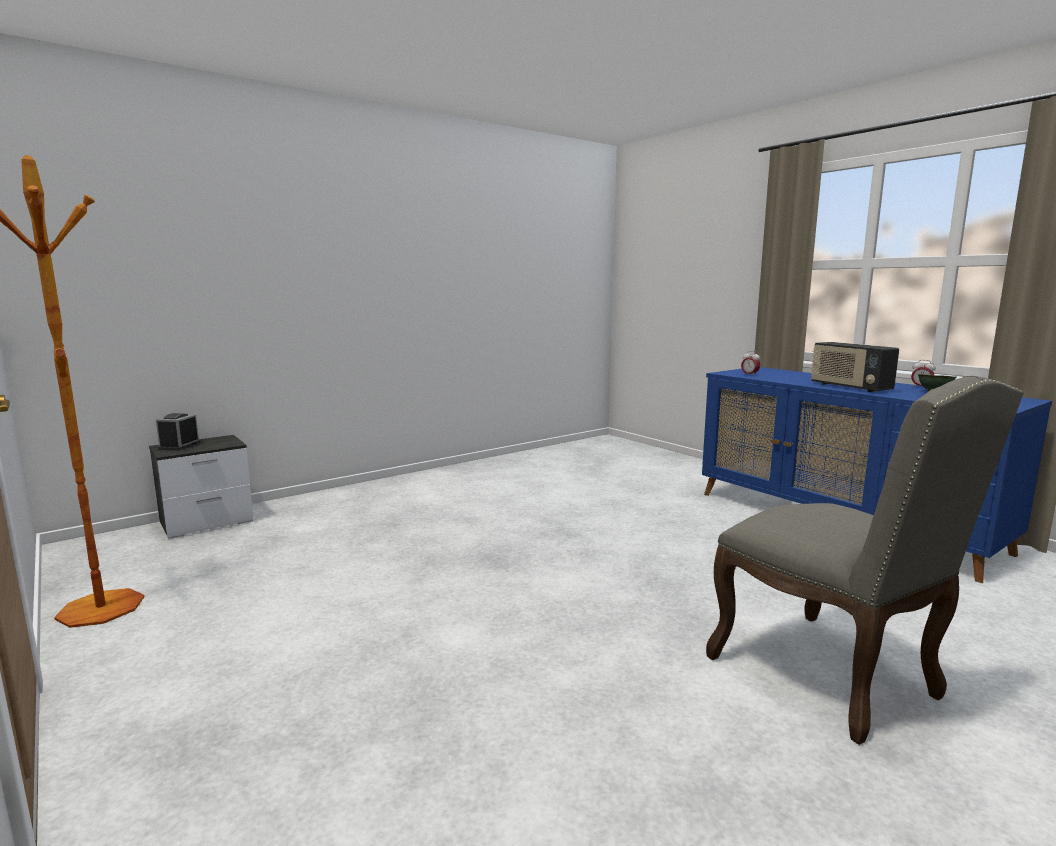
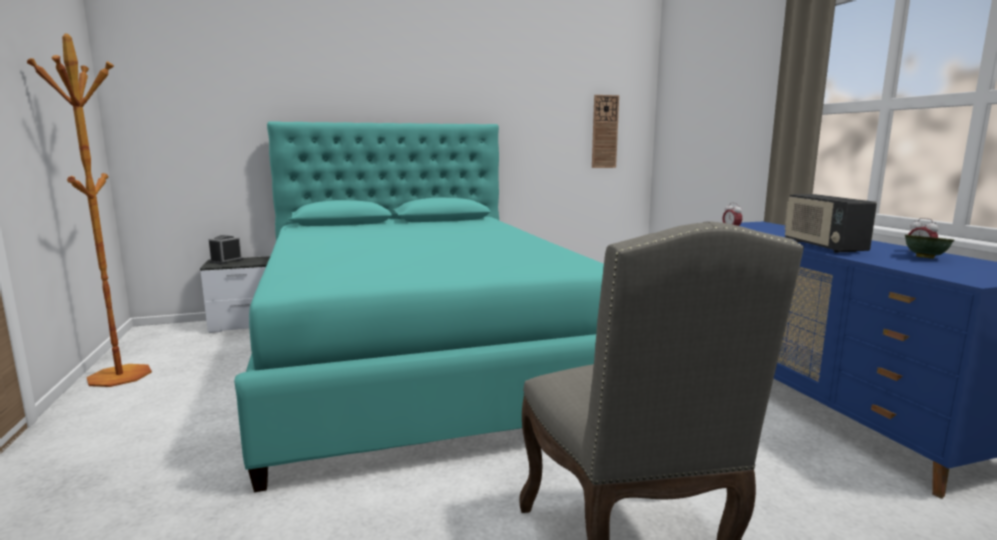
camera: 20 degrees right, 0 degrees up
none -> turquoise bed [234,121,604,492]
none -> wall clock [592,95,619,168]

